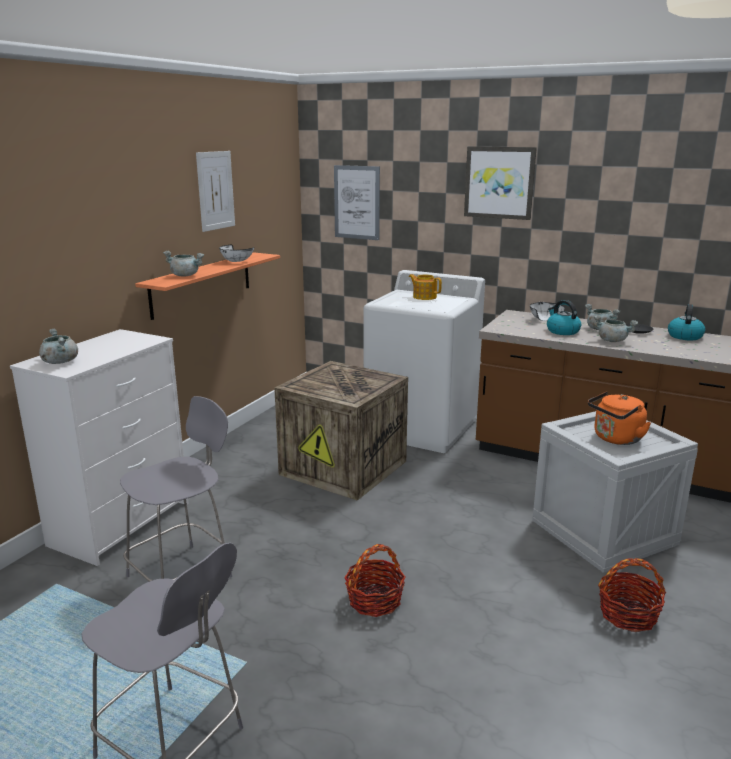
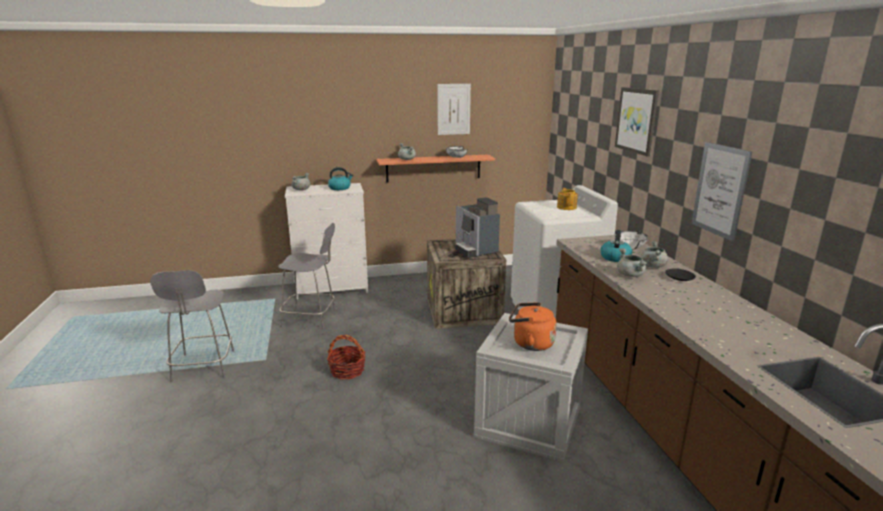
camera: 50 degrees right, 0 degrees up
picture [334,165,380,240] -> picture moved to [691,142,752,242]
basket [598,558,666,632] -> none
kettle [668,304,705,340] -> kettle moved to [328,167,353,190]
none -> coffee machine [456,197,500,258]

